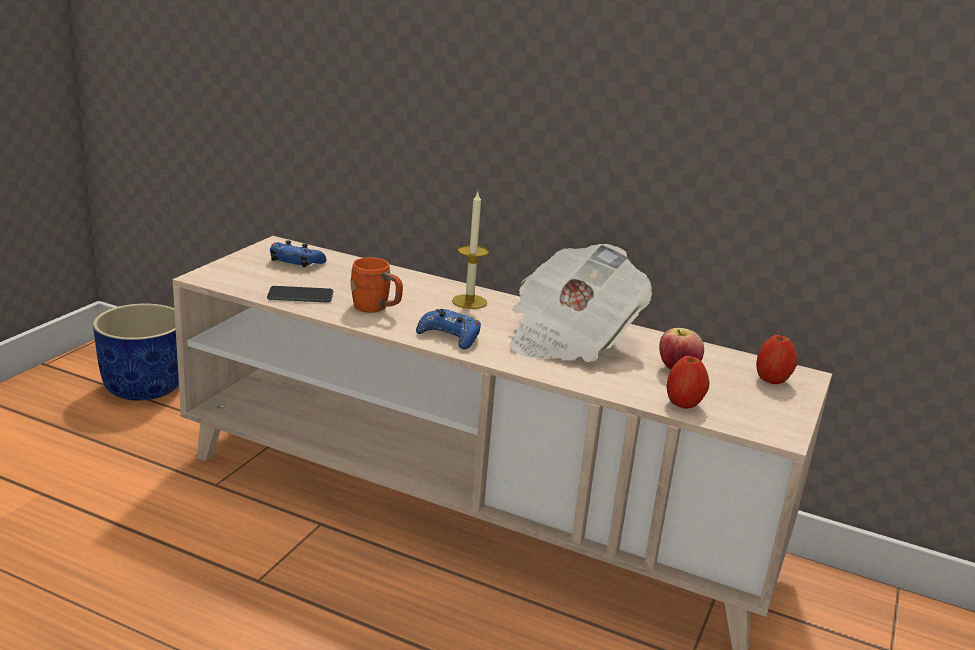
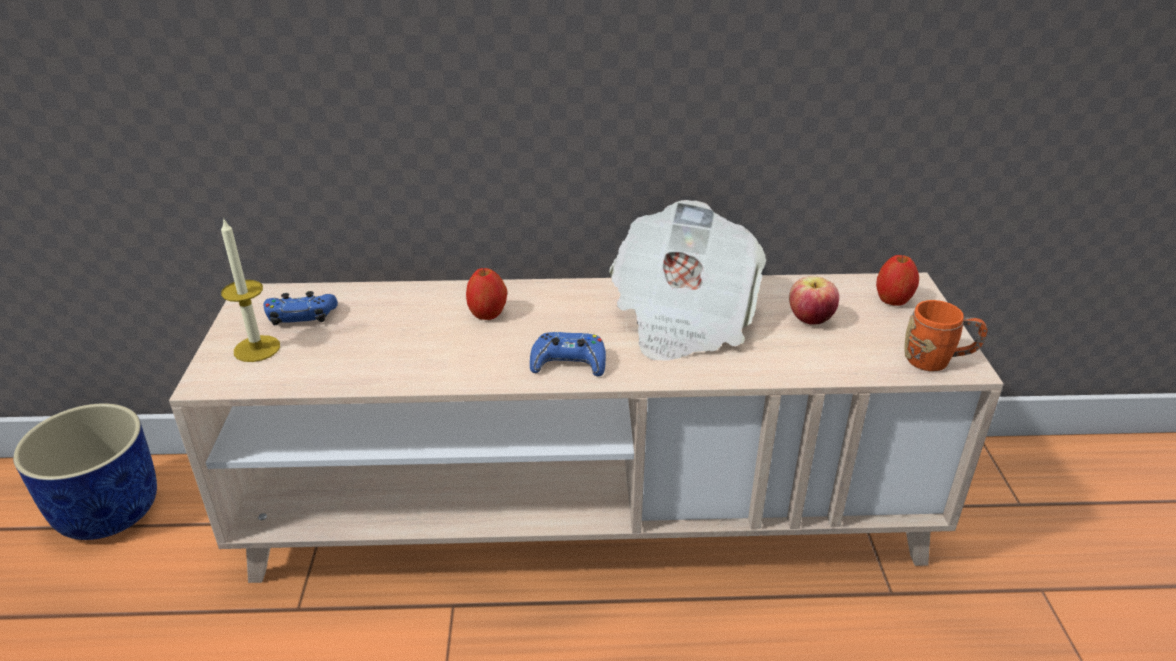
camera: 25 degrees left, 10 degrees up
phone [267,286,334,302] -> none
orange mug [350,257,403,313] -> orange mug moved to [905,300,987,371]
candle [452,192,489,309] -> candle moved to [221,217,280,362]
apple [667,356,710,409] -> apple moved to [466,268,507,320]

